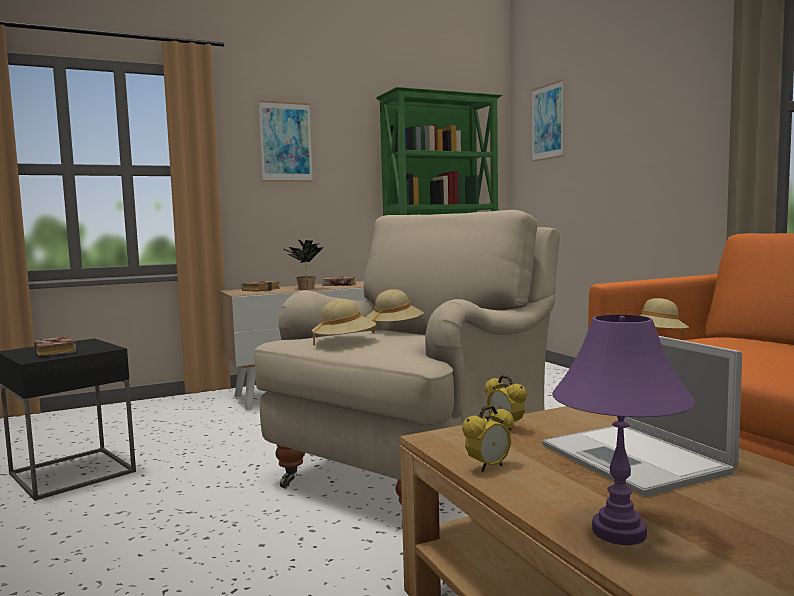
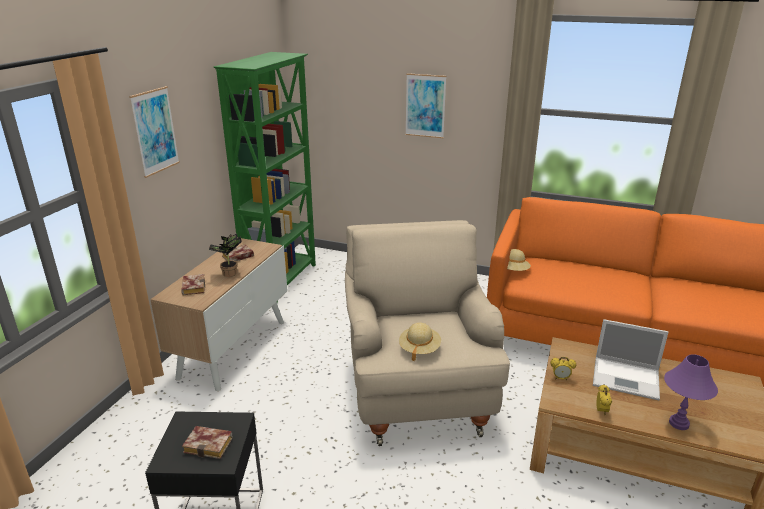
camera: 45 degrees left, 20 degrees up
beige hat [366,289,424,333] -> none
picture [532,79,564,162] -> picture moved to [405,73,446,138]

